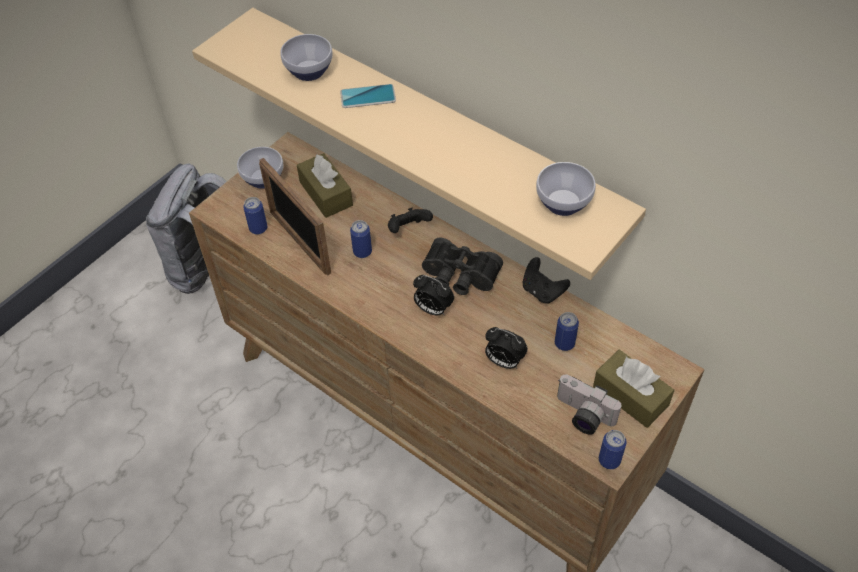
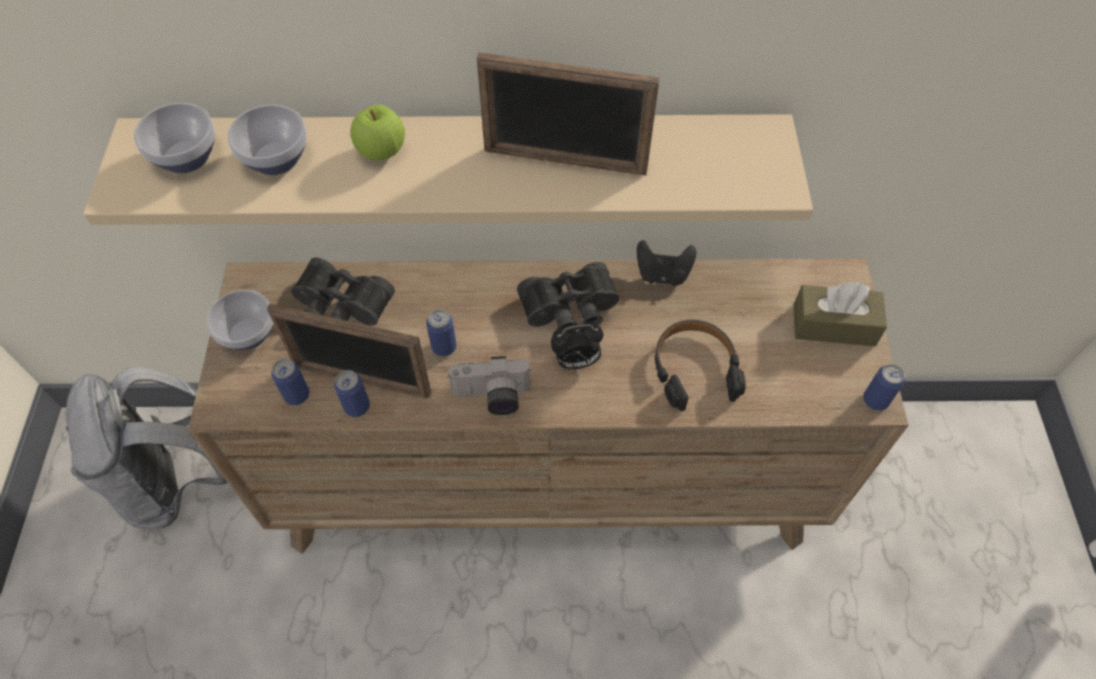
camera: 40 degrees left, 5 degrees up
brown tissue box [297,153,353,218] -> black binoculars [291,257,395,326]
phone [340,84,396,108] -> apple [351,104,405,160]
black game controller [388,208,433,233] -> none
alarm clock [485,327,528,369] -> black headphones [655,320,746,411]
bowl [536,162,596,216] -> bowl moved to [134,103,215,173]
can [555,312,579,351] -> can moved to [334,370,370,417]
camera [557,374,621,435] -> camera moved to [448,356,532,415]
none -> picture frame [477,53,660,176]

